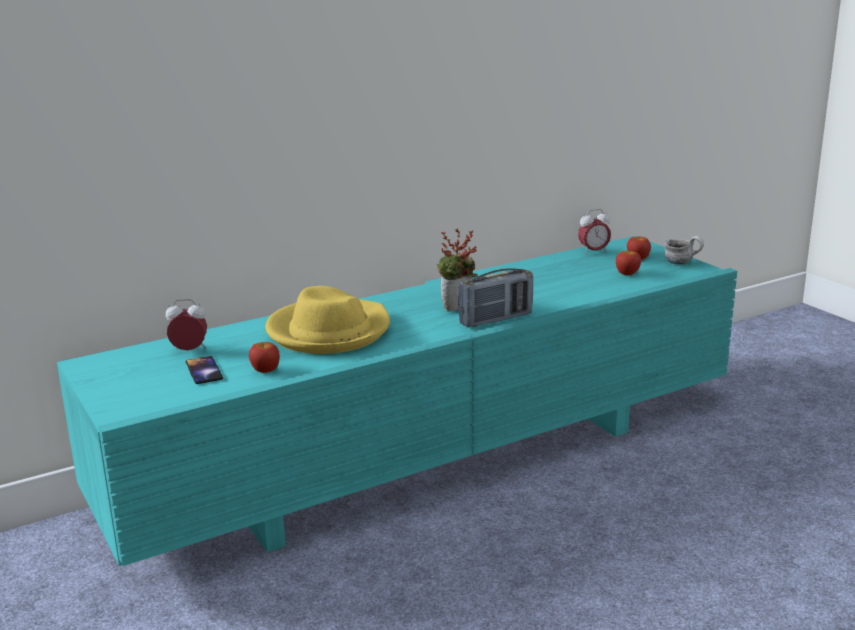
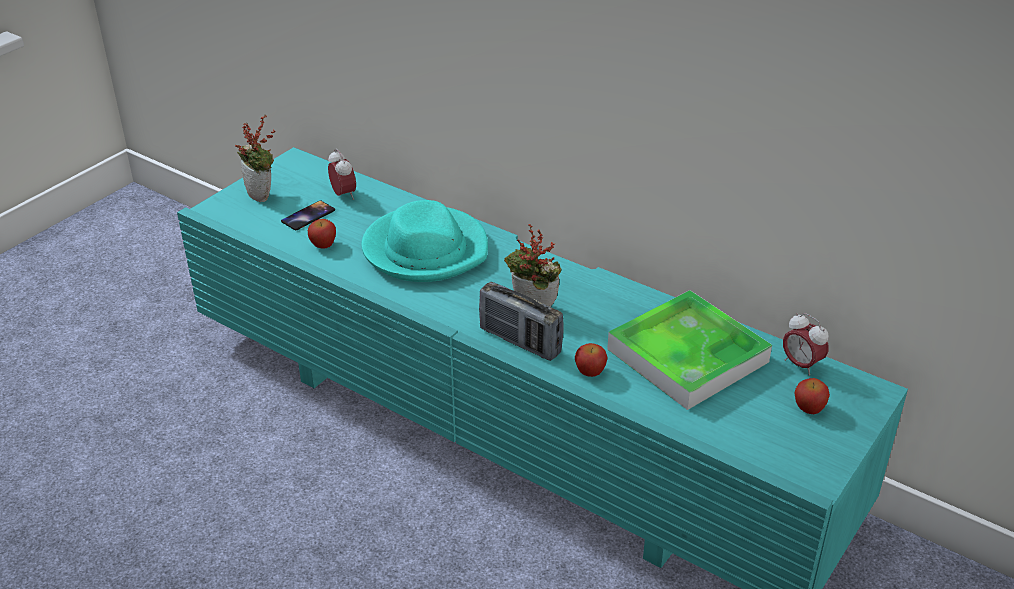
camera: 65 degrees right, 15 degrees up
yellow hat [265,286,390,354] -> turquoise hat [362,200,488,282]
apple [616,251,641,275] -> apple moved to [575,343,607,377]
mug [664,236,704,265] -> none
none -> potted plant [235,115,276,202]
none -> tray [607,290,772,410]

